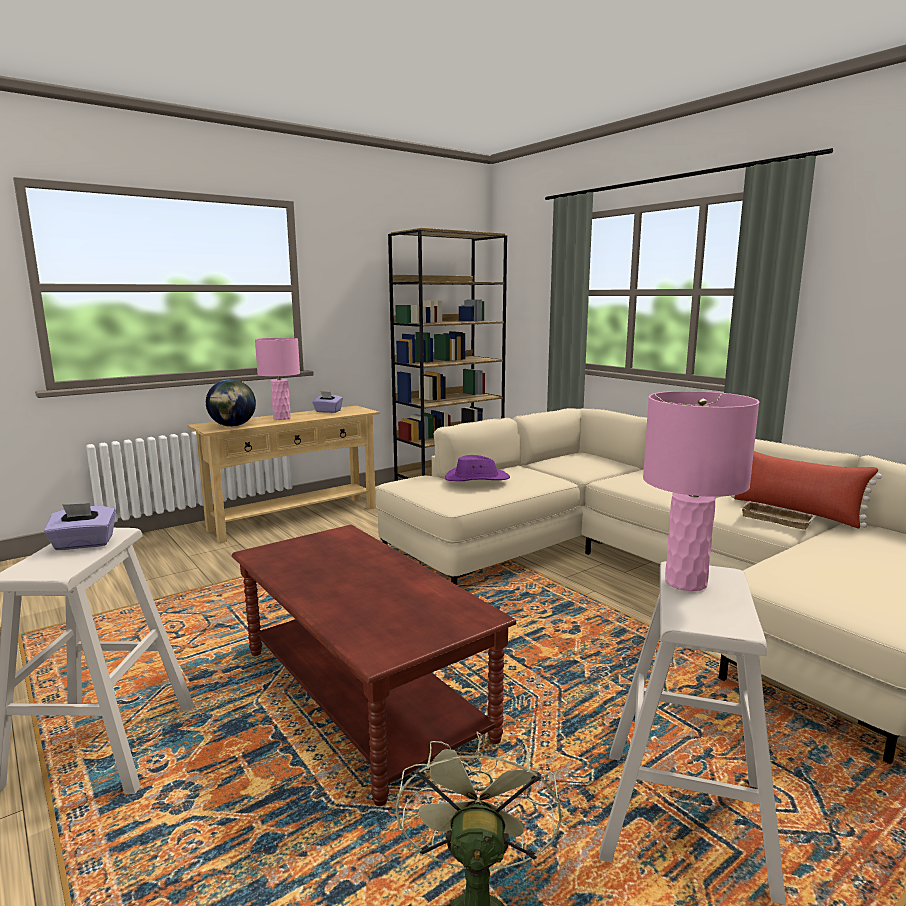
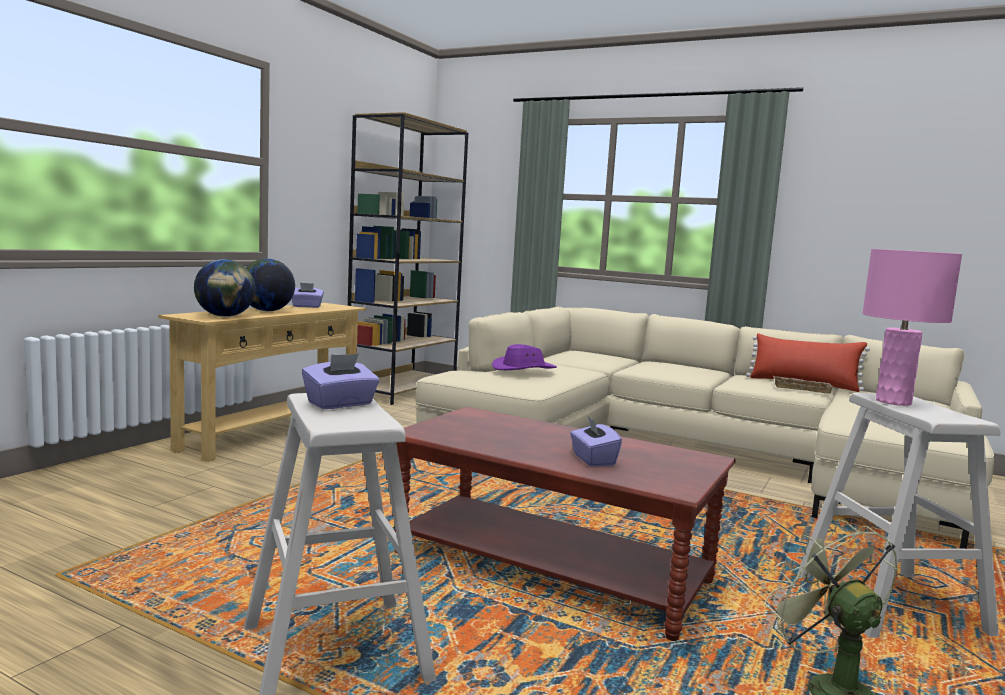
camera: 25 degrees left, 5 degrees down
pink table lamp [255,338,300,420] -> globe [246,259,295,311]
none -> purple tissue box [570,416,622,466]

